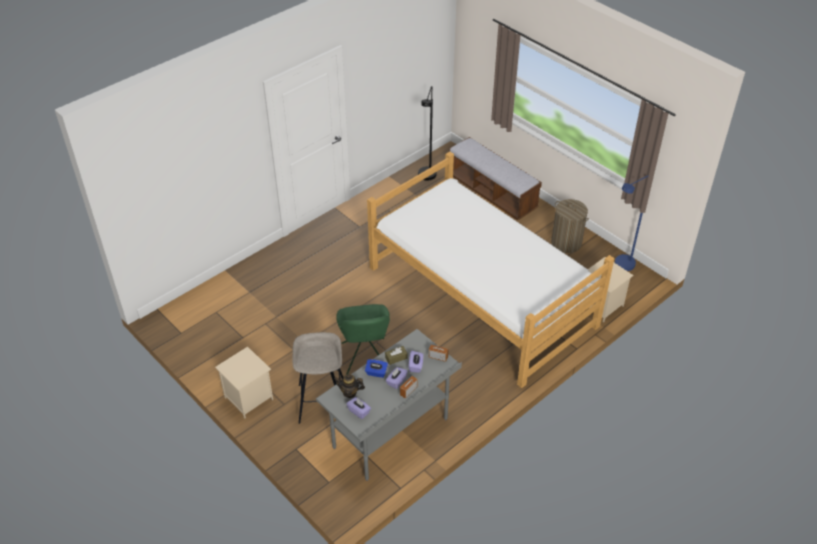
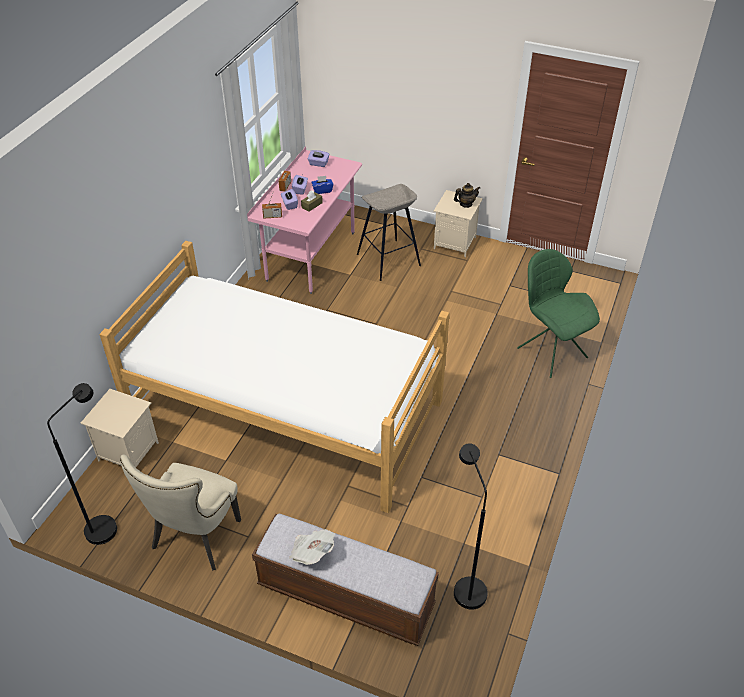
camera: 155 degrees right, 0 degrees up
grey desk [316,329,462,481] -> pink desk [247,147,362,294]
teapot [334,374,365,398] -> teapot moved to [454,183,480,208]
green chair [336,304,390,374] -> green chair moved to [517,249,600,378]
laundry basket [551,199,589,253] -> beige chair [120,455,241,570]
blue floor lamp [615,175,649,271] -> black floor lamp [47,383,117,545]
none -> newspaper [289,529,335,565]

